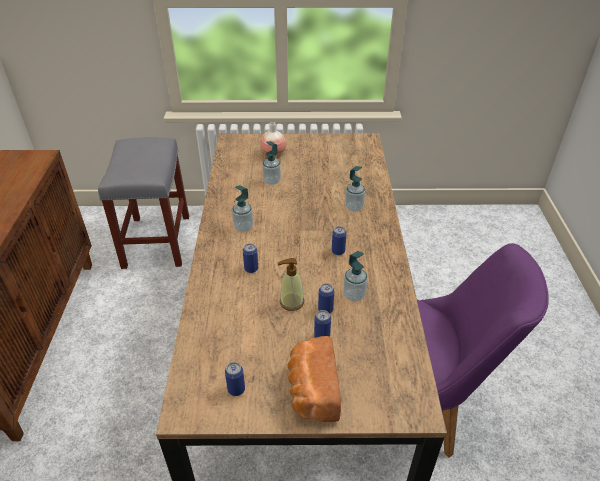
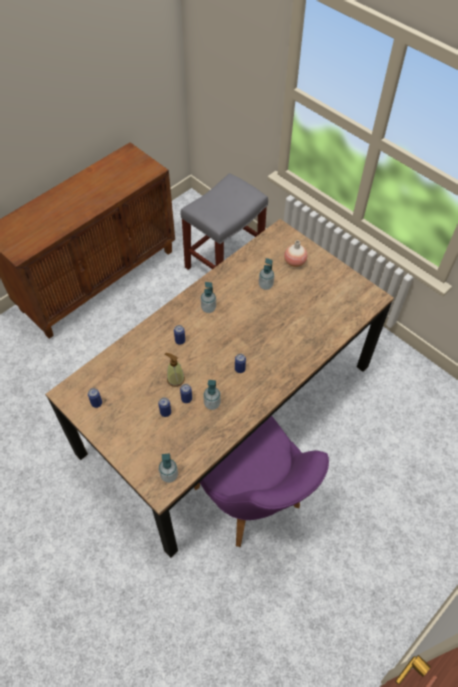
camera: 45 degrees right, 15 degrees up
bread [288,336,341,422] -> none
soap dispenser [345,166,365,211] -> soap dispenser moved to [159,453,178,483]

